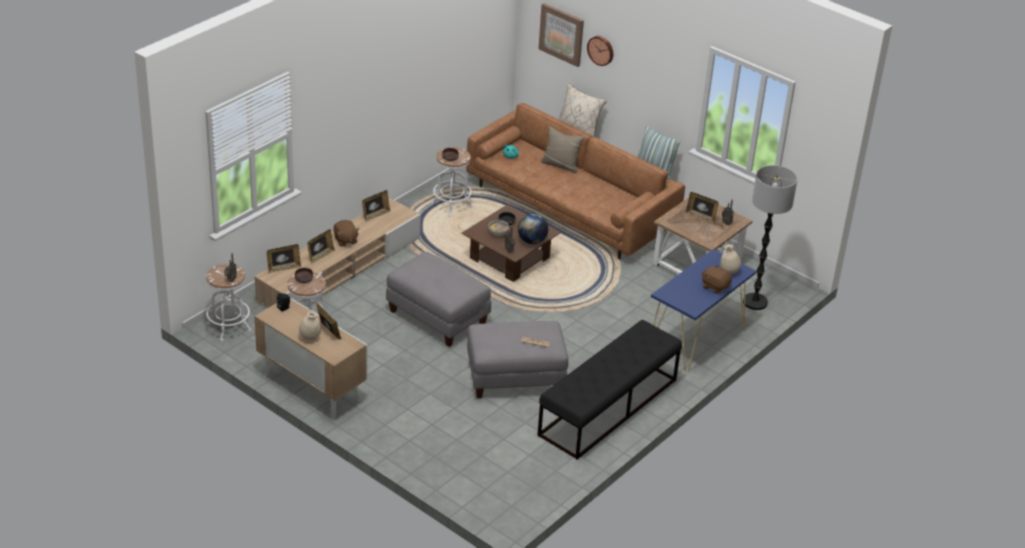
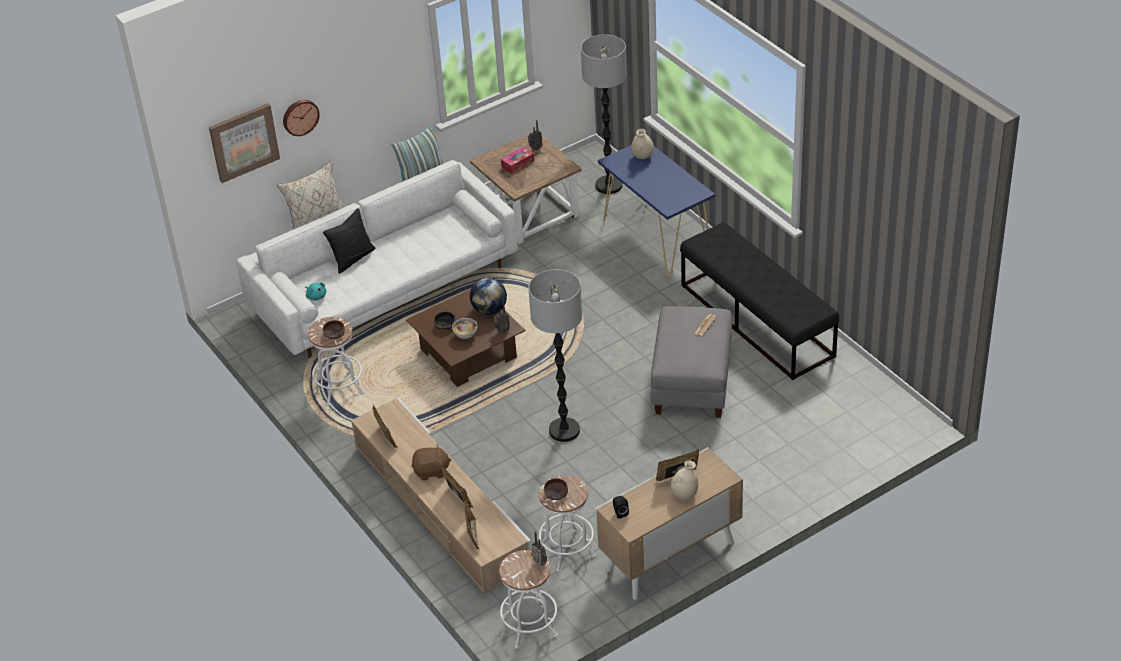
camera: 70 degrees left, 5 degrees up
grey ottoman [386,252,491,347] -> floor lamp [528,269,582,442]
brown sofa [466,103,685,260] -> white sofa [236,160,518,358]
beige pillow [541,126,585,173] -> black pillow [323,208,375,274]
picture frame [686,192,719,224] -> tissue box [501,147,534,174]
brown plush toy [702,264,732,294] -> none

